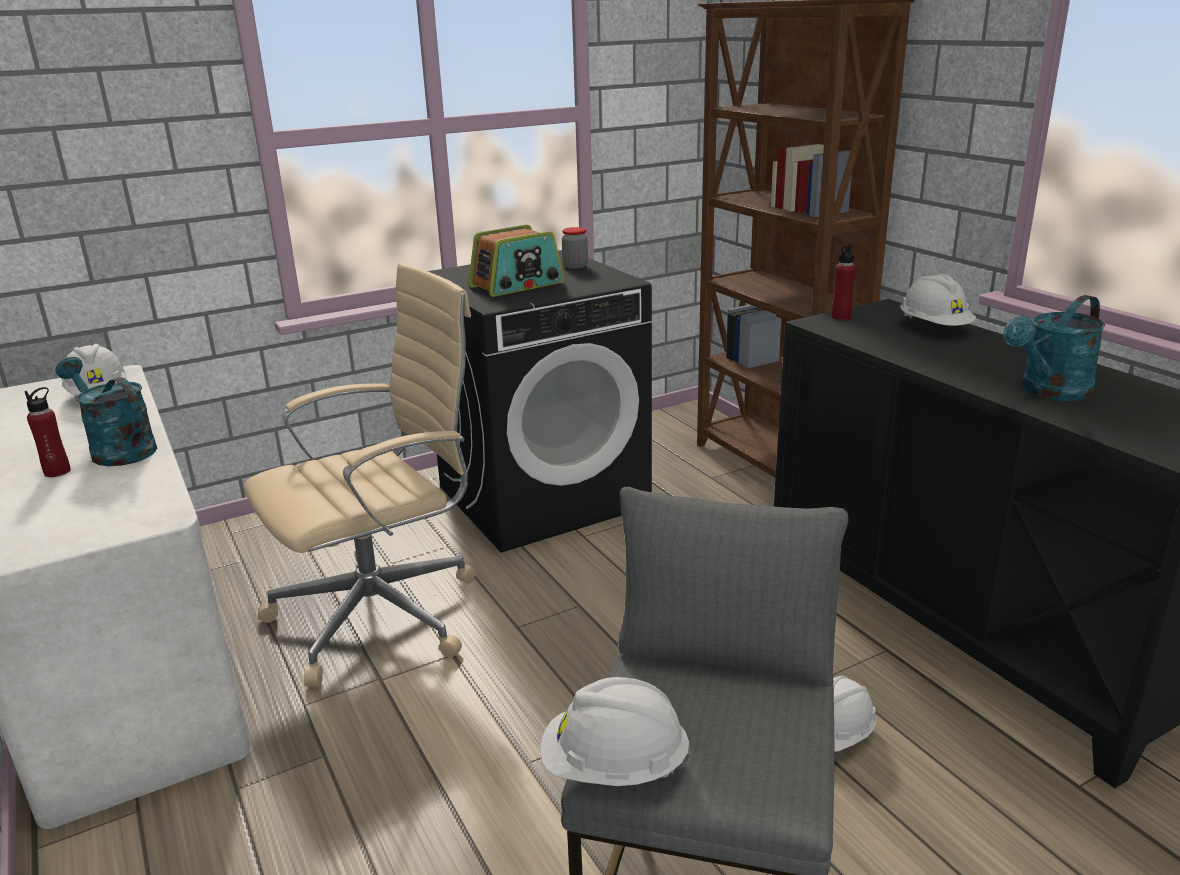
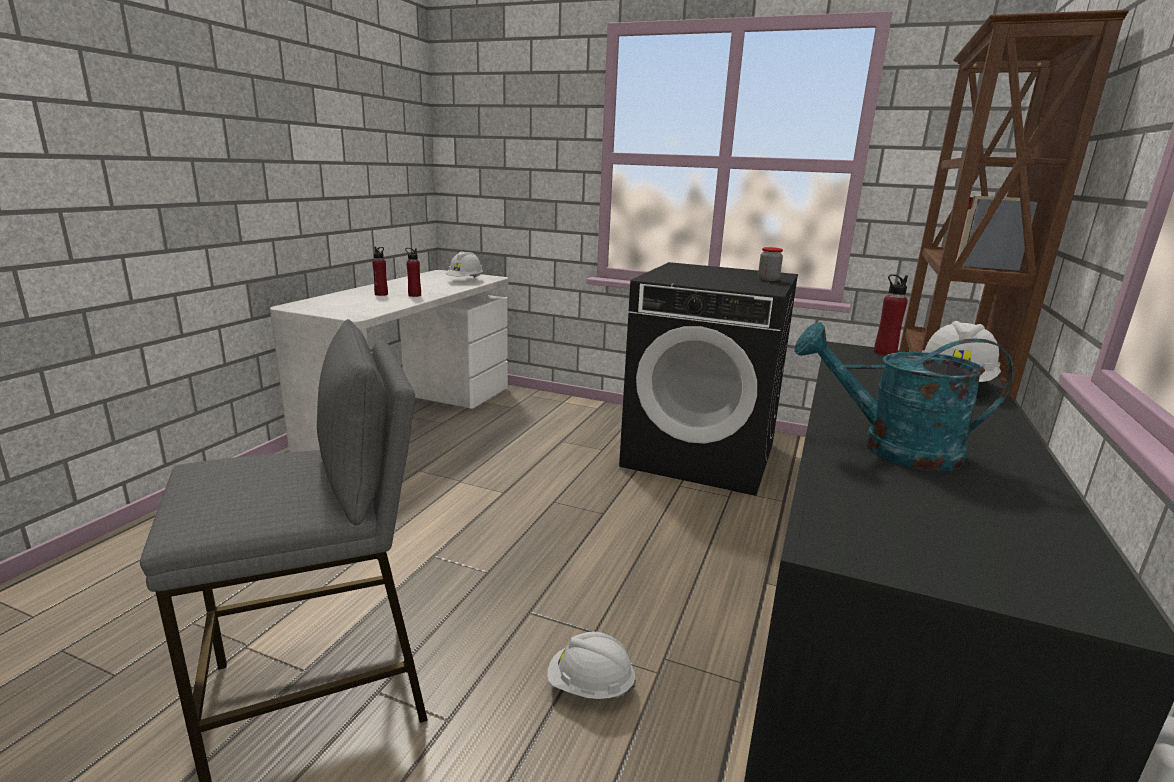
camera: 50 degrees right, 5 degrees down
turquoise watering can [55,357,157,466] -> red bottle [405,248,421,297]
beige office chair [244,263,476,687] -> none
radio [469,224,564,297] -> none
white hard hat [540,677,691,786] -> none

